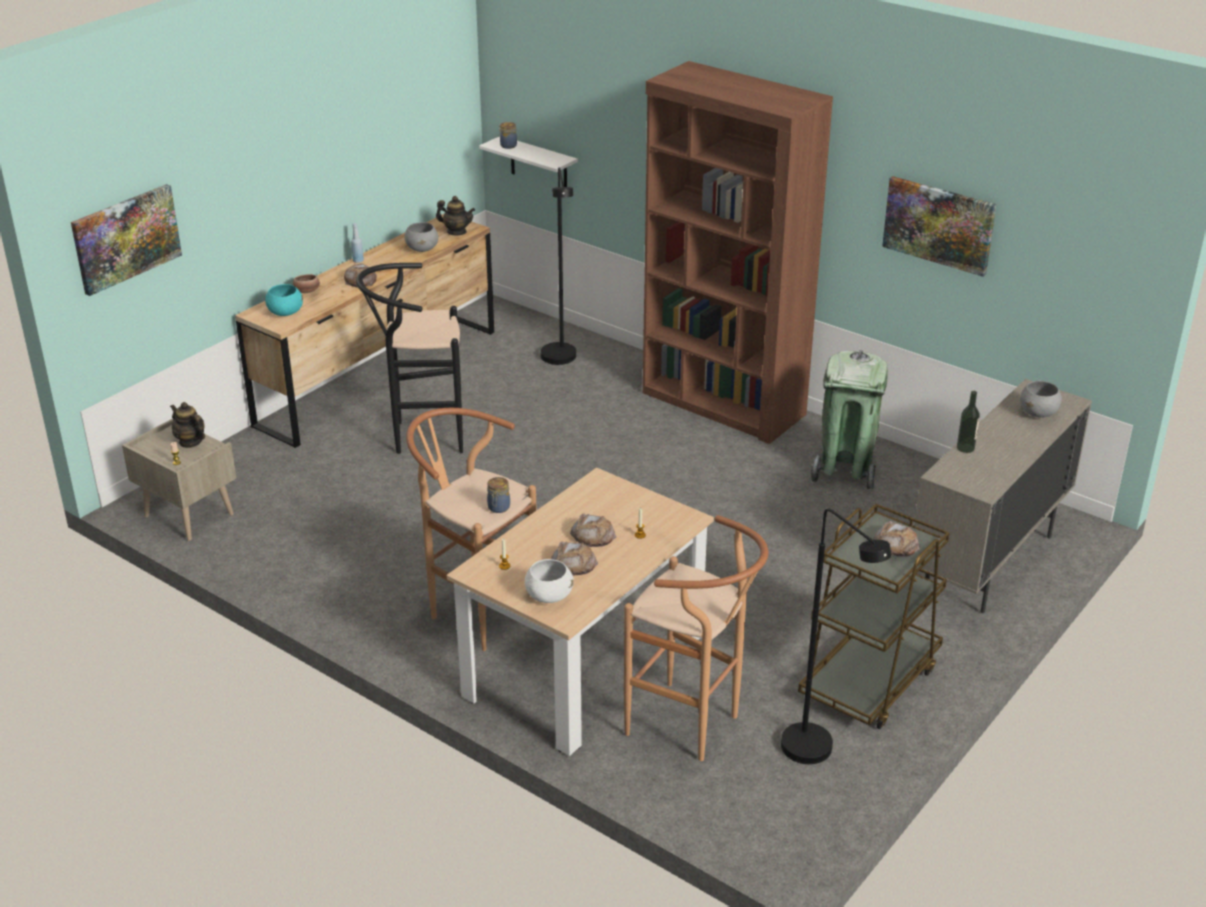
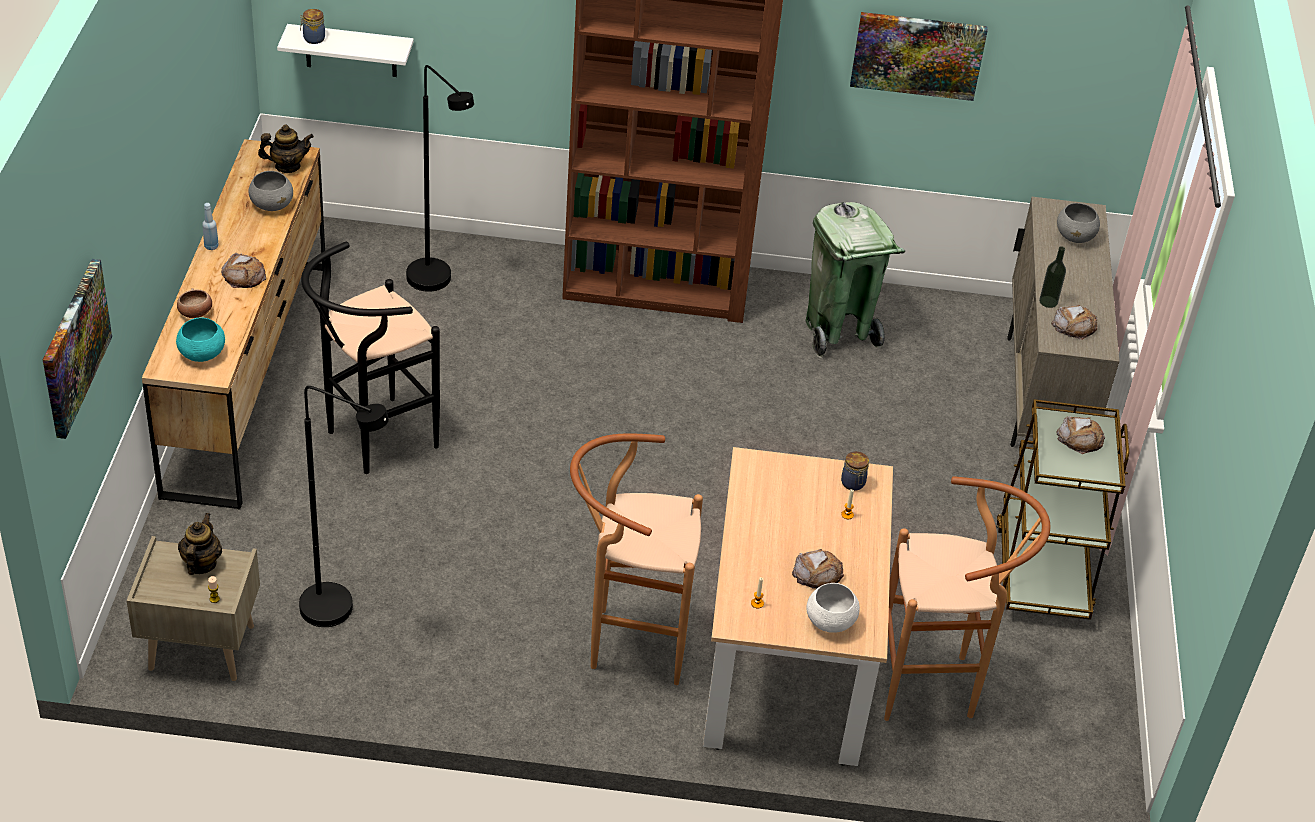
camera: 35 degrees left, 10 degrees up
teapot [170,402,205,448] -> teapot turned 90 degrees clockwise [178,513,222,575]
jar [487,477,510,513] -> jar moved to [841,451,869,491]
bread [570,514,616,547] -> bread moved to [1052,305,1097,340]
black floor lamp [781,508,891,764] -> black floor lamp moved to [299,386,389,627]

